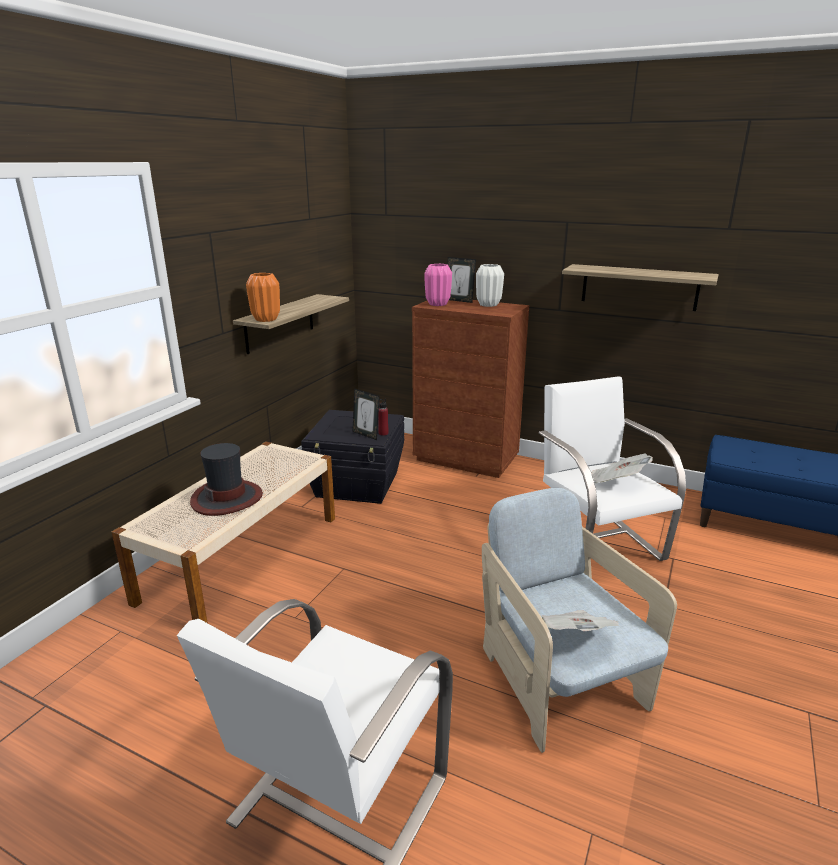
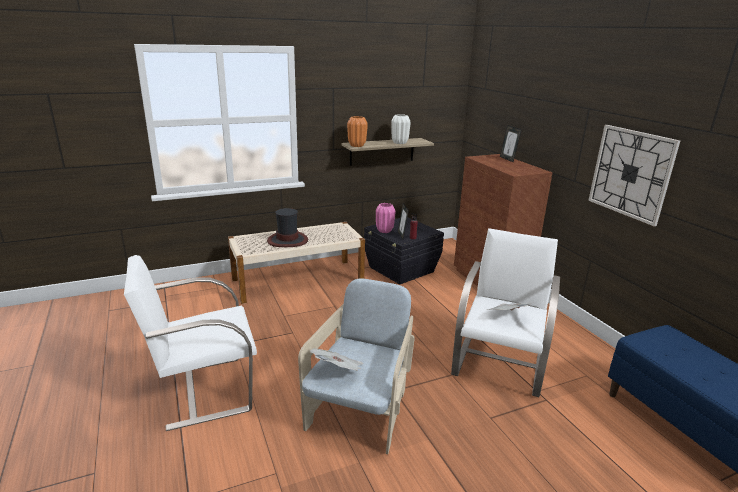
camera: 40 degrees right, 0 degrees up
pink vase [424,264,452,306] -> pink vase moved to [376,203,396,233]
white vase [476,264,504,307] -> white vase moved to [391,114,411,144]
shelf [562,264,719,311] -> wall clock [588,125,680,226]

